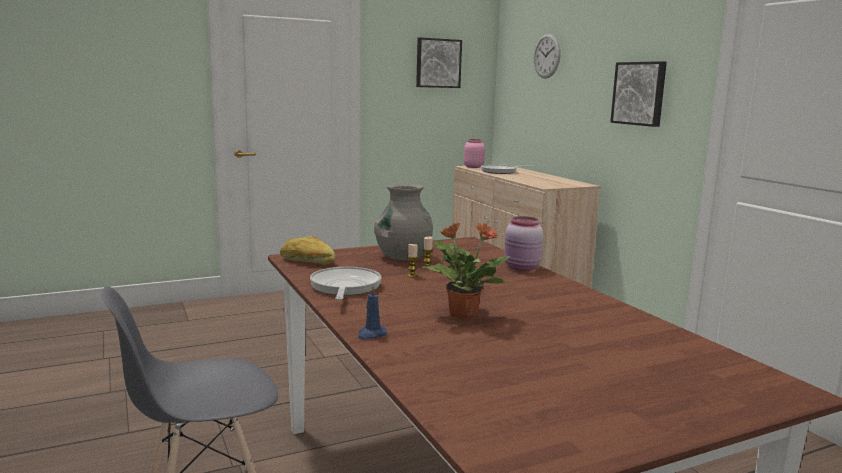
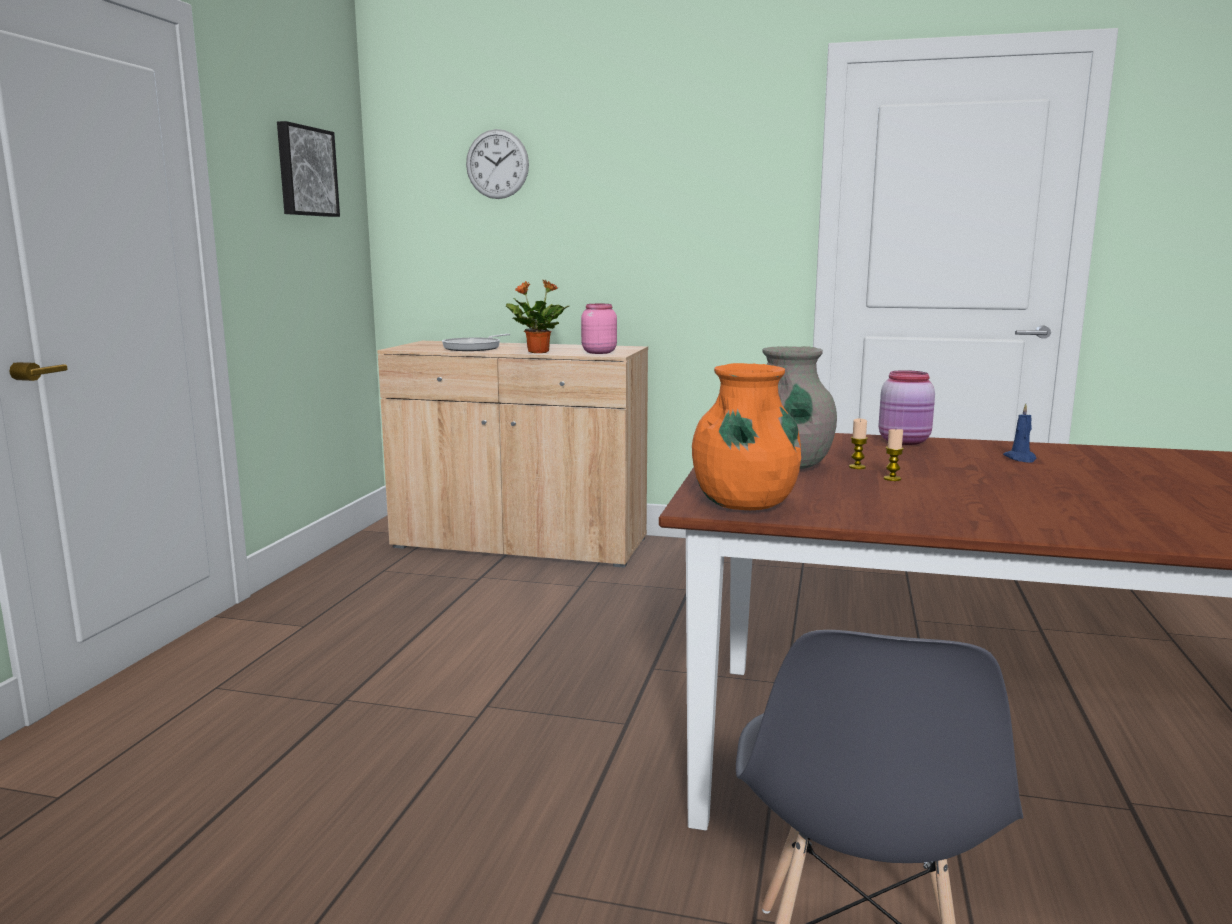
camera: 50 degrees left, 0 degrees up
bread [280,236,336,264] -> orange vase [692,363,801,510]
frying pan [310,267,381,300] -> none
blue candle [358,286,387,340] -> blue candle moved to [1003,403,1036,463]
potted plant [422,222,510,320] -> potted plant moved to [506,280,569,353]
pink jar [464,139,485,168] -> pink jar moved to [581,304,617,354]
picture [610,61,667,127] -> none

